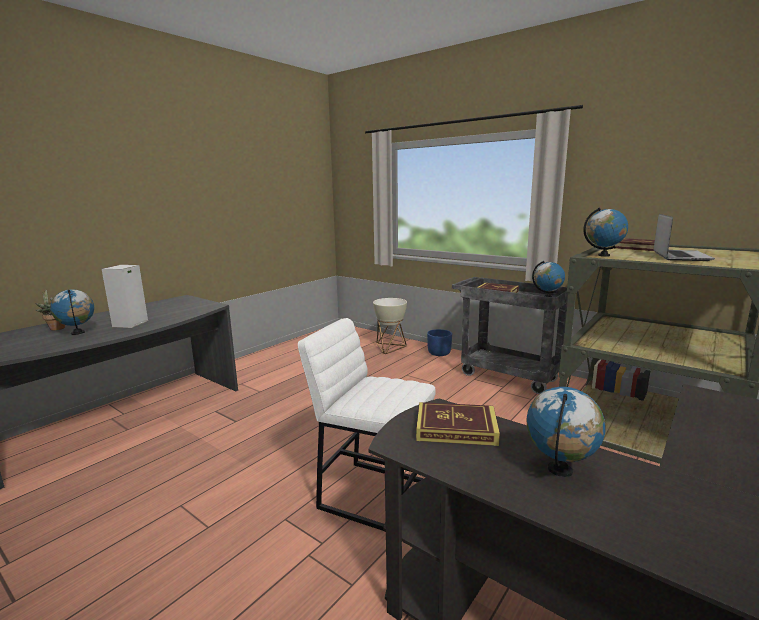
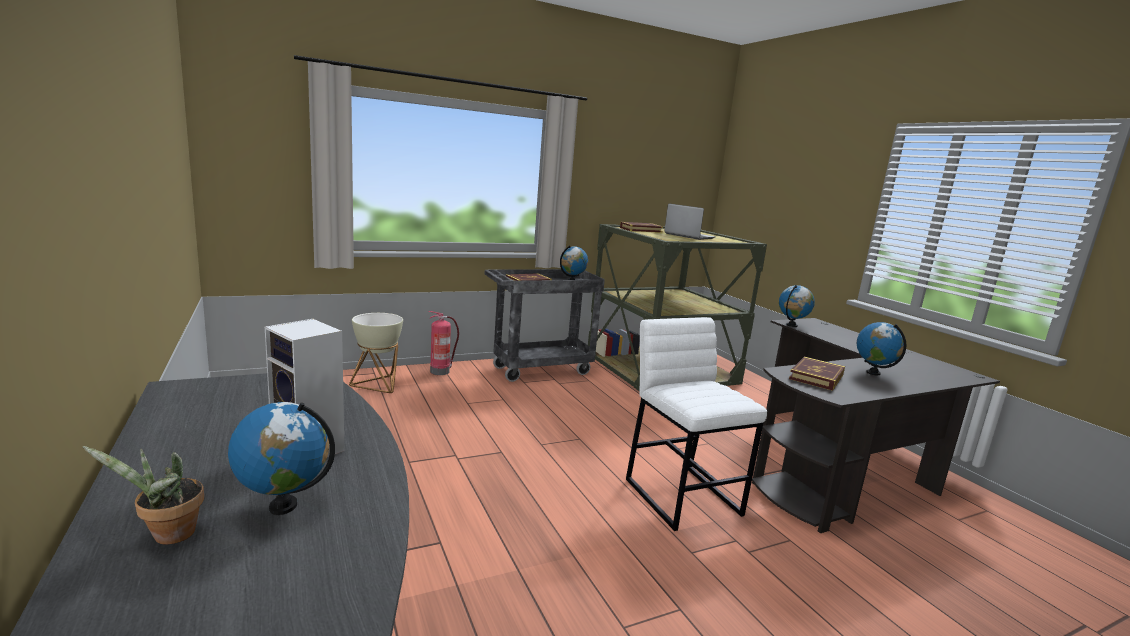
camera: 65 degrees left, 0 degrees up
white chair [298,318,436,531] -> white chair turned 105 degrees clockwise [626,317,767,531]
blue planter [427,329,452,356] -> fire extinguisher [429,311,459,375]
globe [583,207,628,257] -> globe moved to [779,285,815,327]

